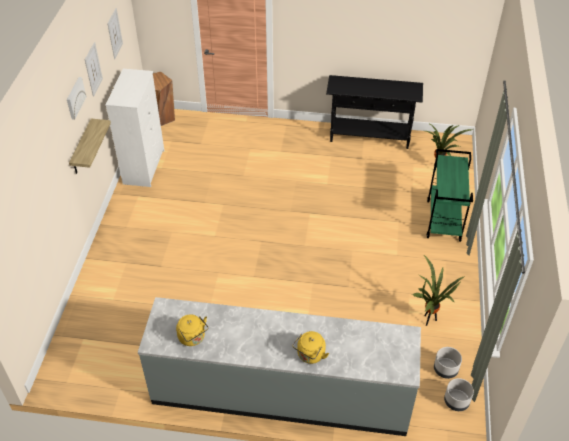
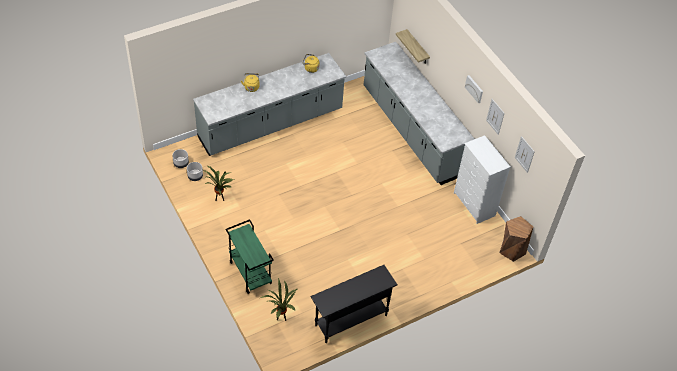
camera: 140 degrees right, 5 degrees up
shelf [69,119,111,174] -> shelf moved to [396,29,430,64]
none -> grey counter [364,42,474,185]

